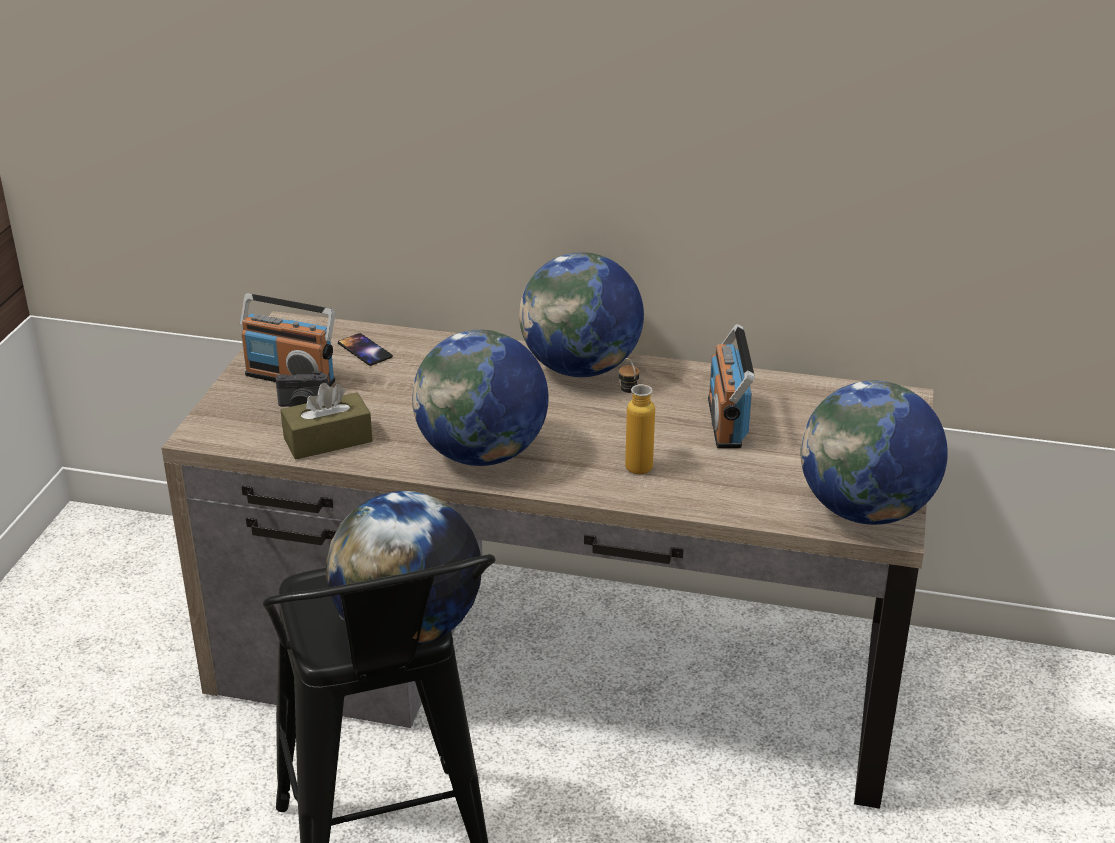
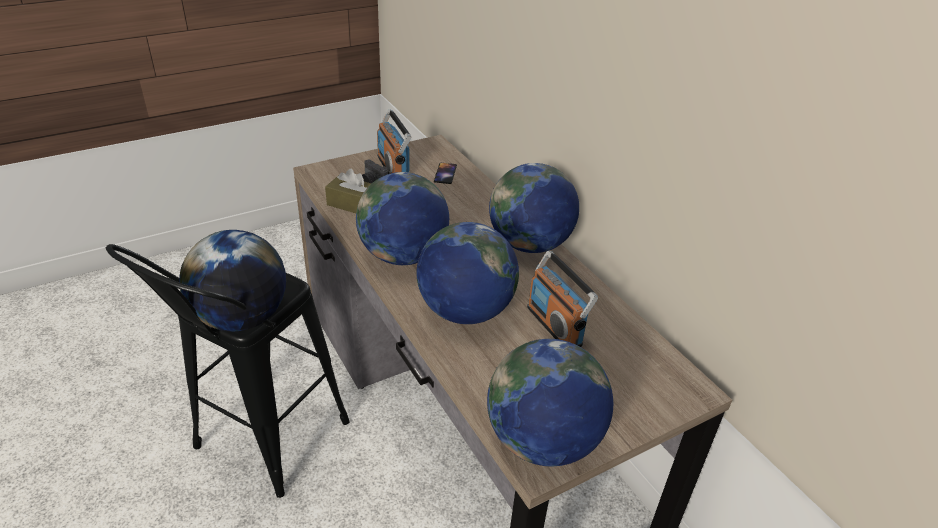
camera: 45 degrees right, 5 degrees up
bottle [619,358,655,474] -> globe [417,222,519,324]
radio [708,324,755,448] -> radio turned 75 degrees counterclockwise [527,251,598,347]

